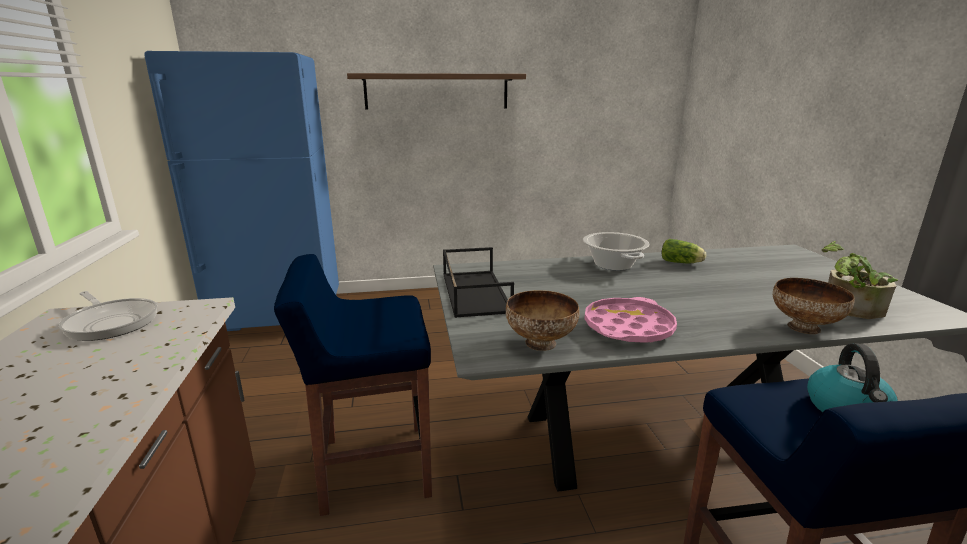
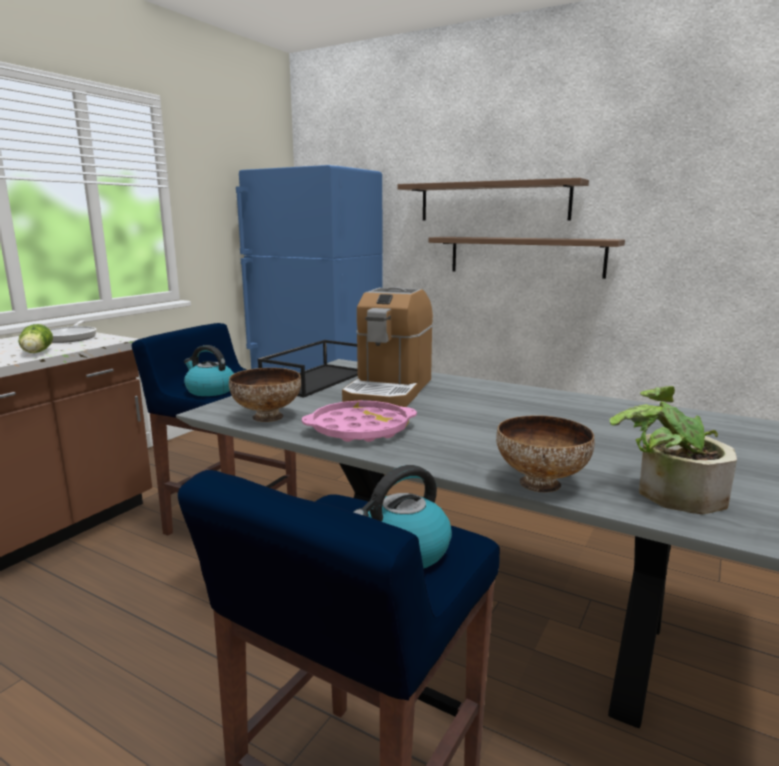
camera: 40 degrees right, 5 degrees down
cooking pot [583,232,650,271] -> none
lettuce [662,239,706,263] -> lettuce moved to [19,324,53,353]
none -> kettle [184,345,234,396]
none -> coffee machine [342,287,433,407]
none -> shelf [429,237,625,279]

